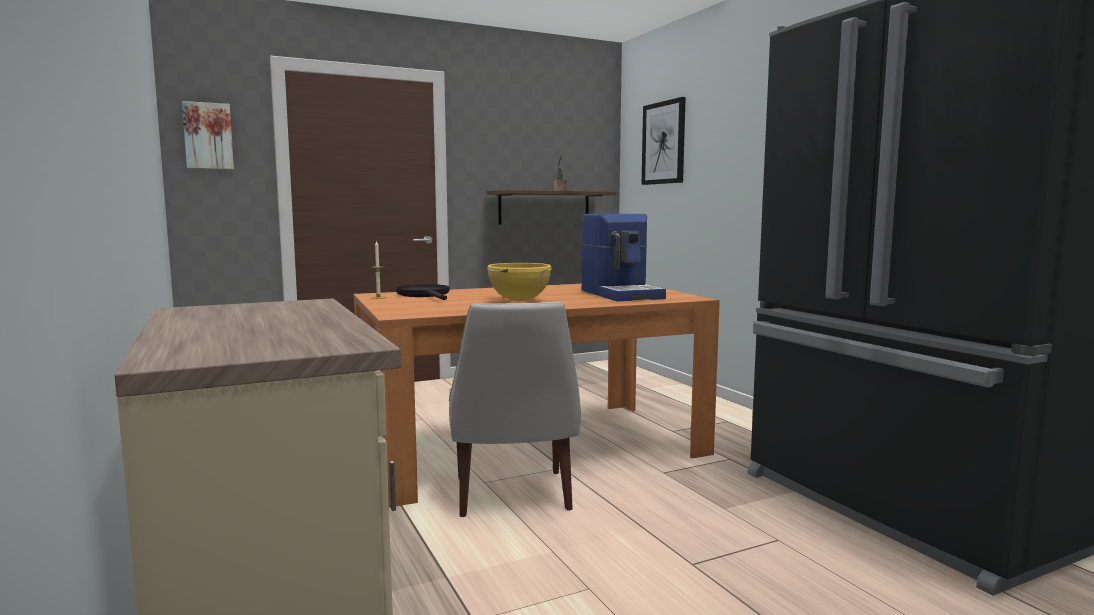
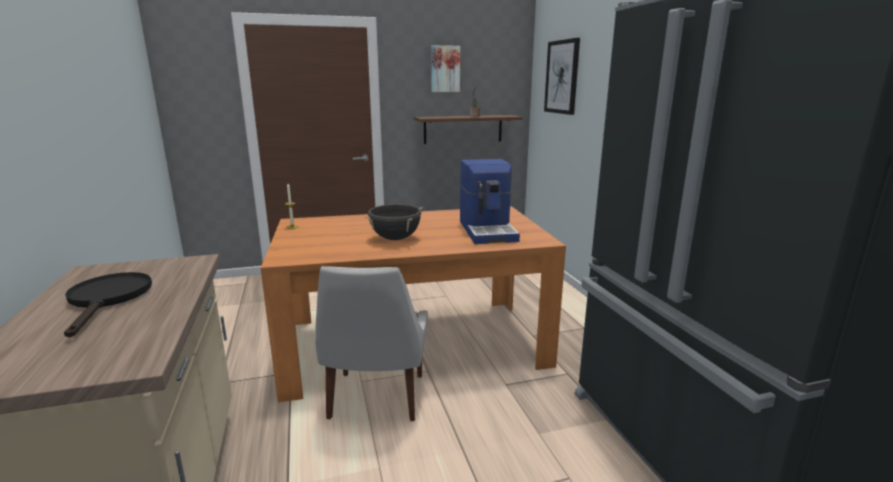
camera: 10 degrees right, 10 degrees up
picture [182,101,234,169] -> picture moved to [431,45,460,92]
black frying pan [396,284,450,300] -> black frying pan moved to [64,272,152,337]
yellow cooking pot [487,263,551,301] -> black cooking pot [365,204,423,240]

